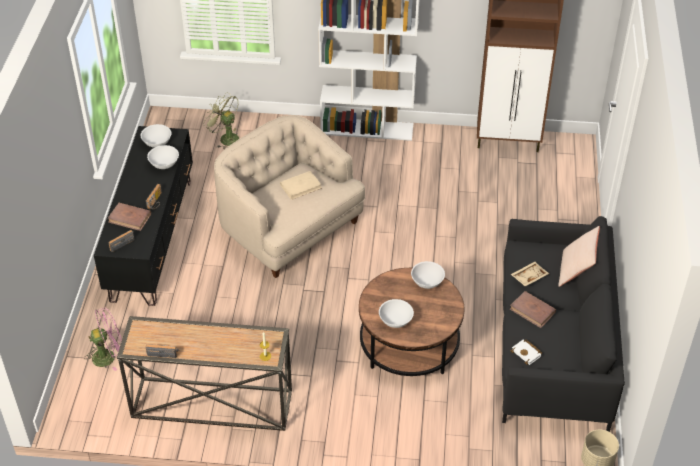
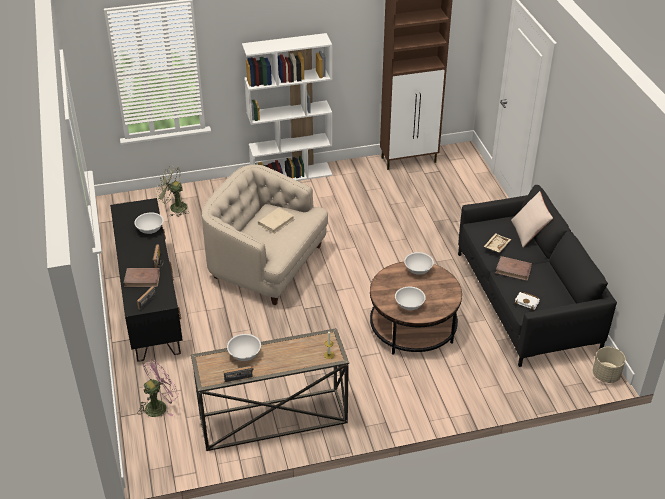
camera: 20 degrees left, 5 degrees down
white bowl [141,124,172,148] -> white bowl moved to [227,334,261,361]

